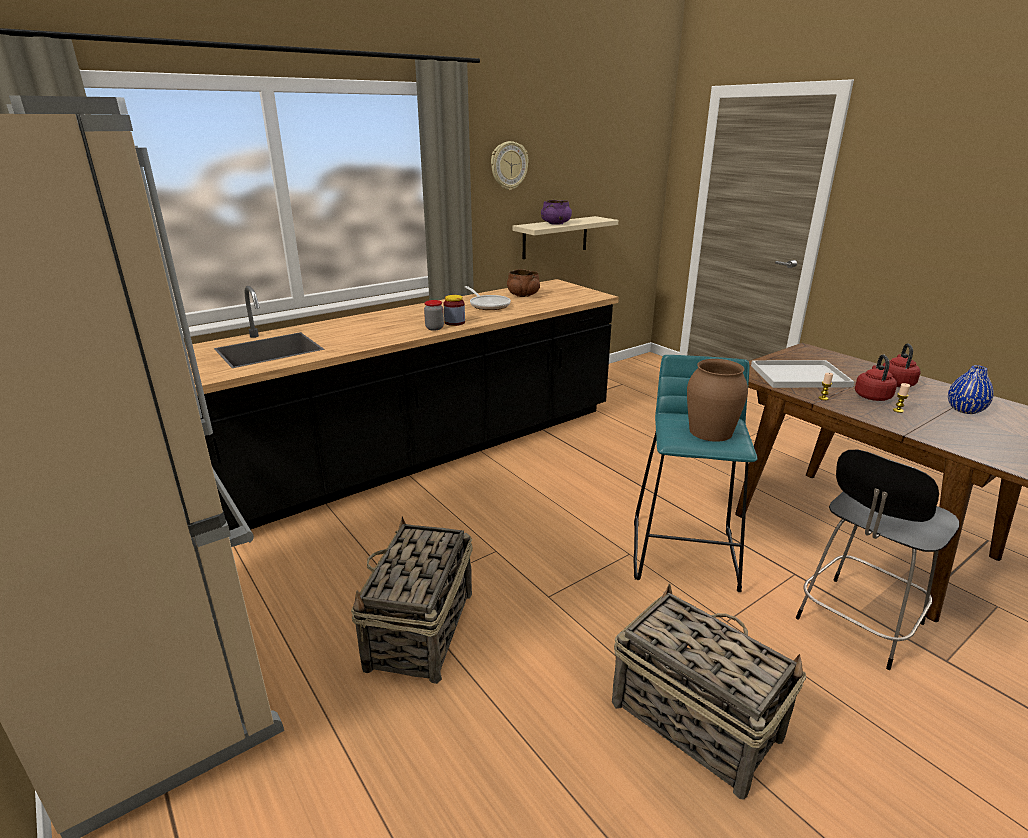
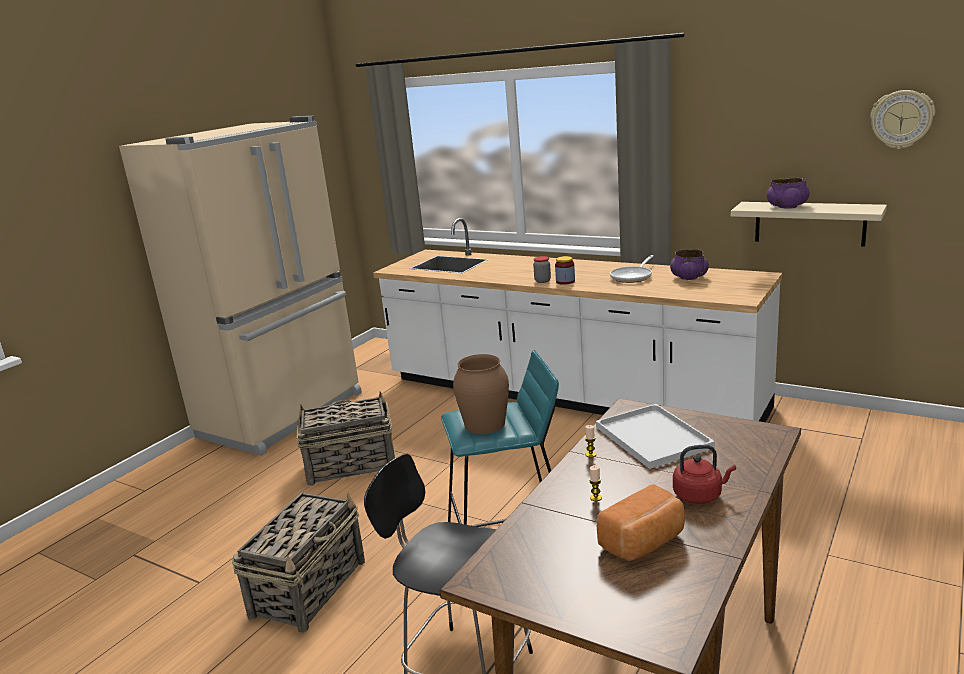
camera: 70 degrees right, 5 degrees down
black counter [185,279,619,530] -> white counter [373,218,782,422]
wall clock [491,141,528,190] -> wall clock moved to [870,90,935,149]
brown bowl [507,269,540,297] -> purple bowl [670,249,709,280]
red kettle [855,355,897,401] -> none
blue vase [948,365,994,414] -> bread [597,484,685,561]

